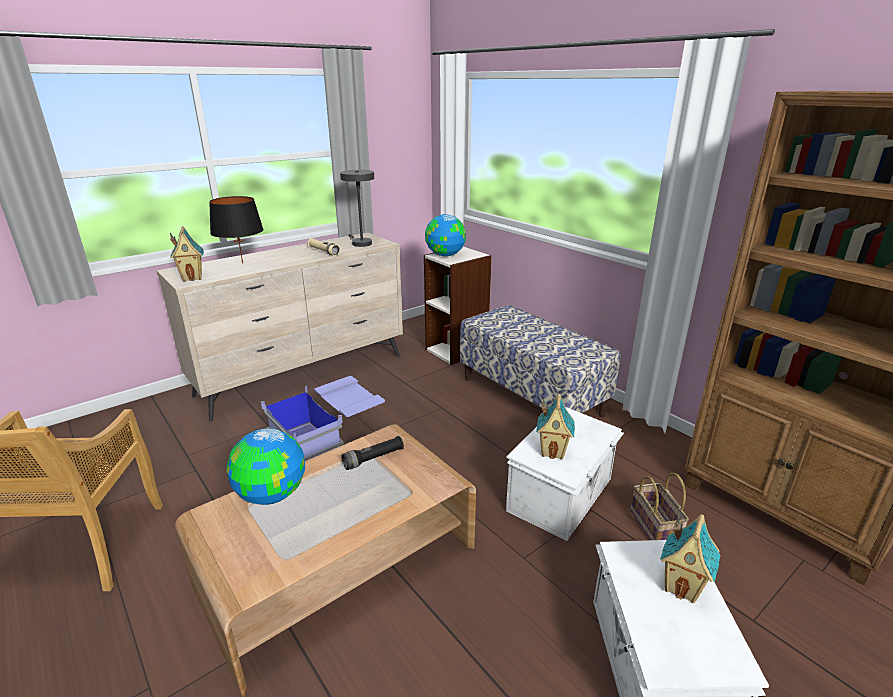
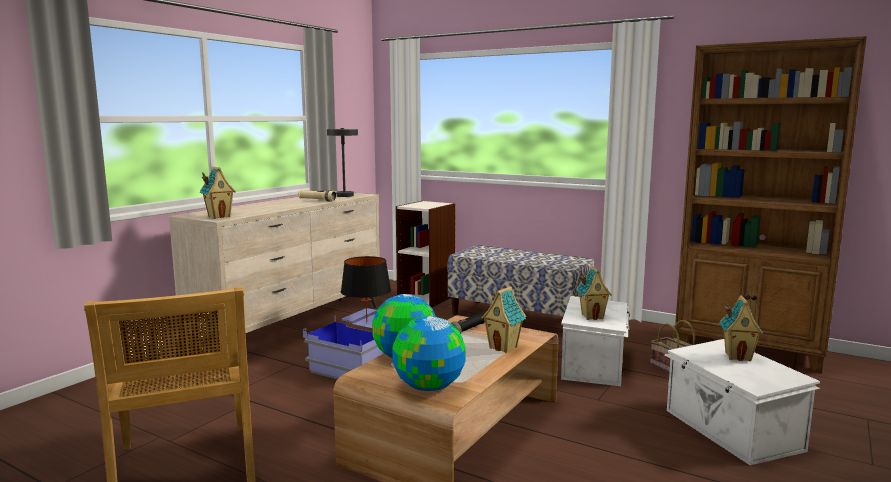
camera: 20 degrees left, 15 degrees down
black table lamp [209,196,264,264] -> black table lamp moved to [341,256,391,322]
globe [425,214,466,257] -> globe moved to [392,316,466,391]
none -> toy house [481,286,526,353]

